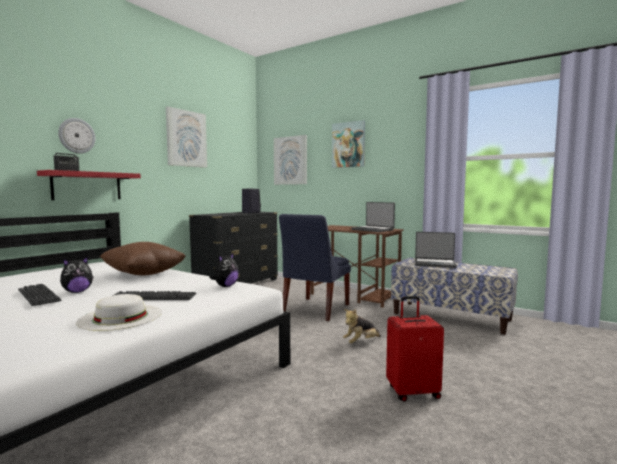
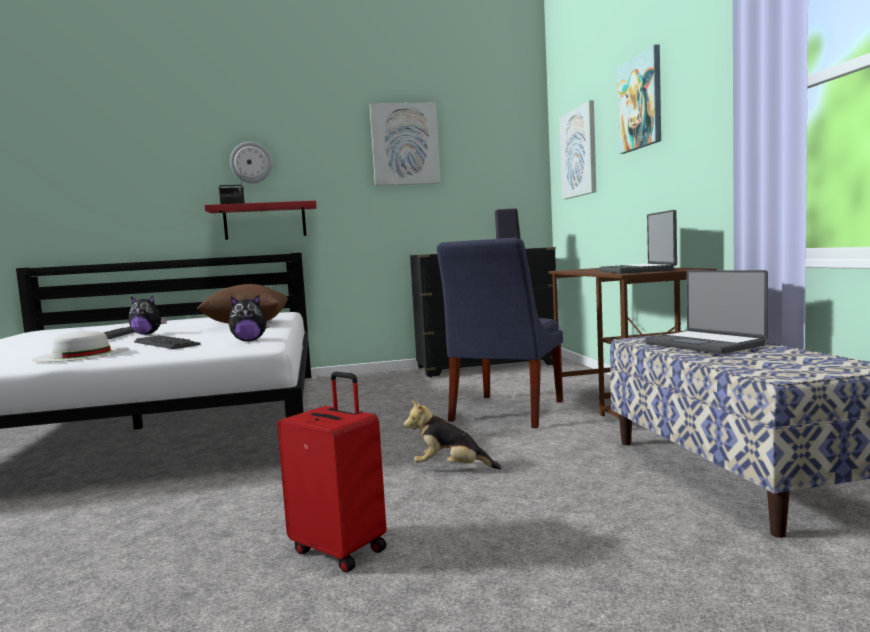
camera: 45 degrees right, 0 degrees up
blue chair [279,214,351,321] -> blue chair turned 45 degrees counterclockwise [436,238,563,428]

